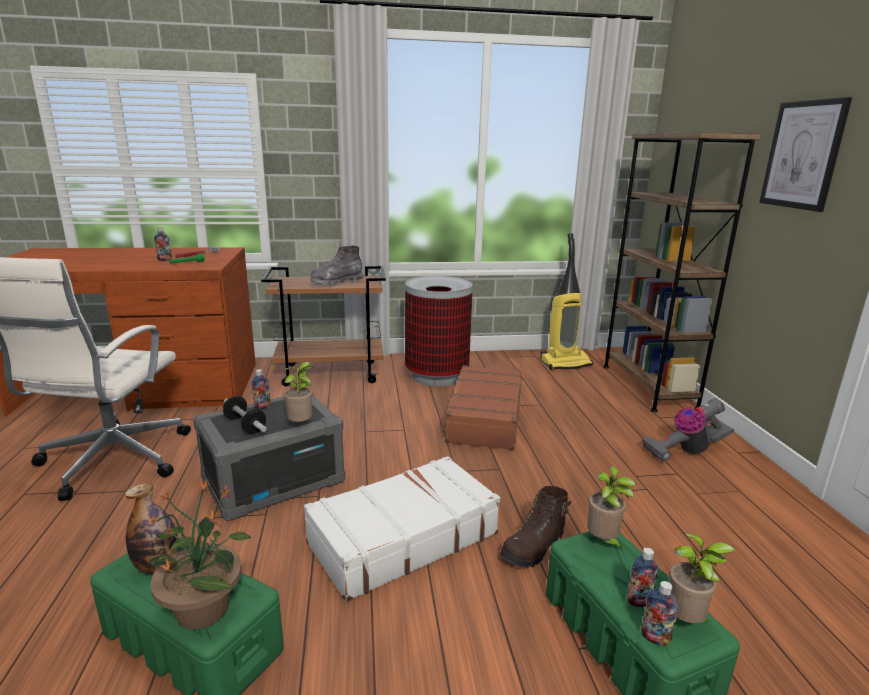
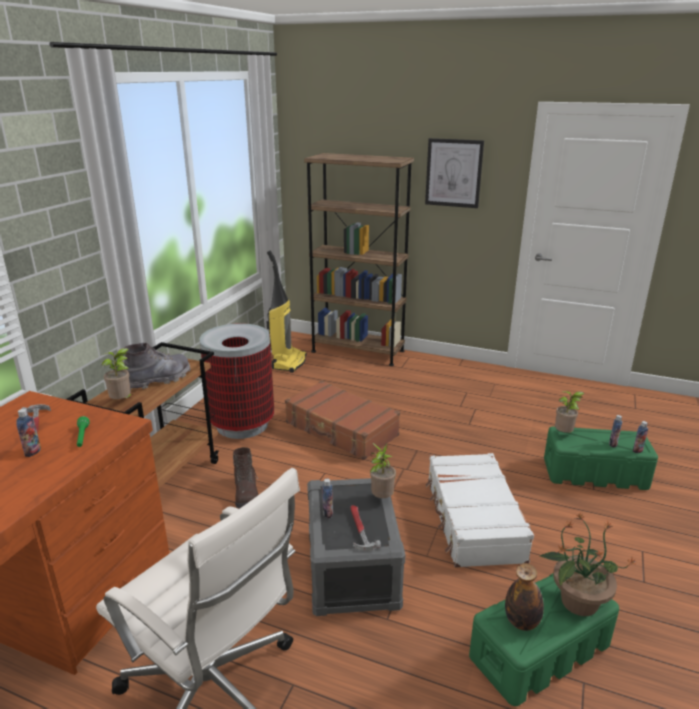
camera: 60 degrees left, 5 degrees up
dumbbell [223,396,267,434] -> hammer [351,505,381,551]
grey boot [310,246,364,287] -> grey boot turned 120 degrees counterclockwise [124,343,190,390]
brown boot [500,486,571,568] -> brown boot moved to [233,447,258,508]
vacuum cleaner [642,398,734,462] -> none
potted plant [669,533,736,623] -> potted plant moved to [102,348,132,399]

